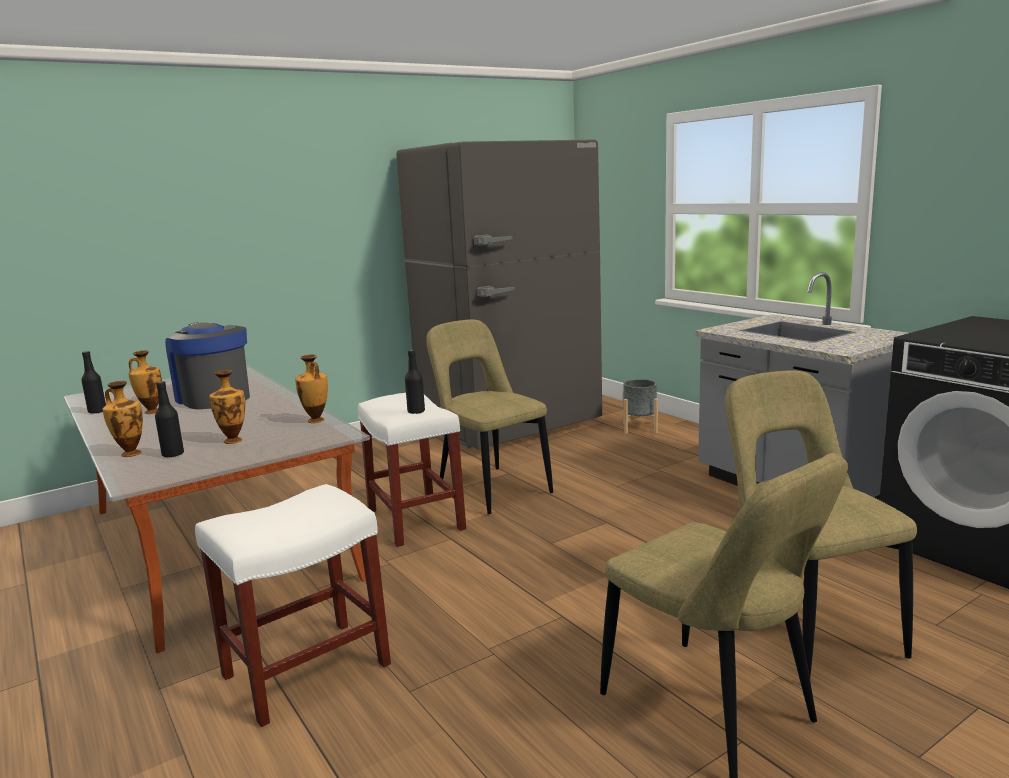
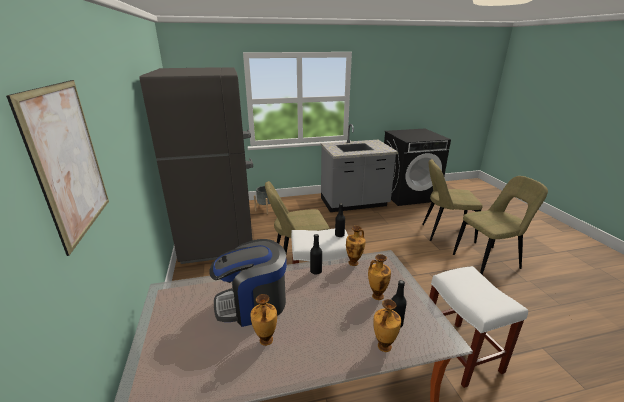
camera: 70 degrees left, 10 degrees up
black bottle [81,351,106,414] -> black bottle moved to [310,234,322,275]
none -> picture [6,80,109,256]

